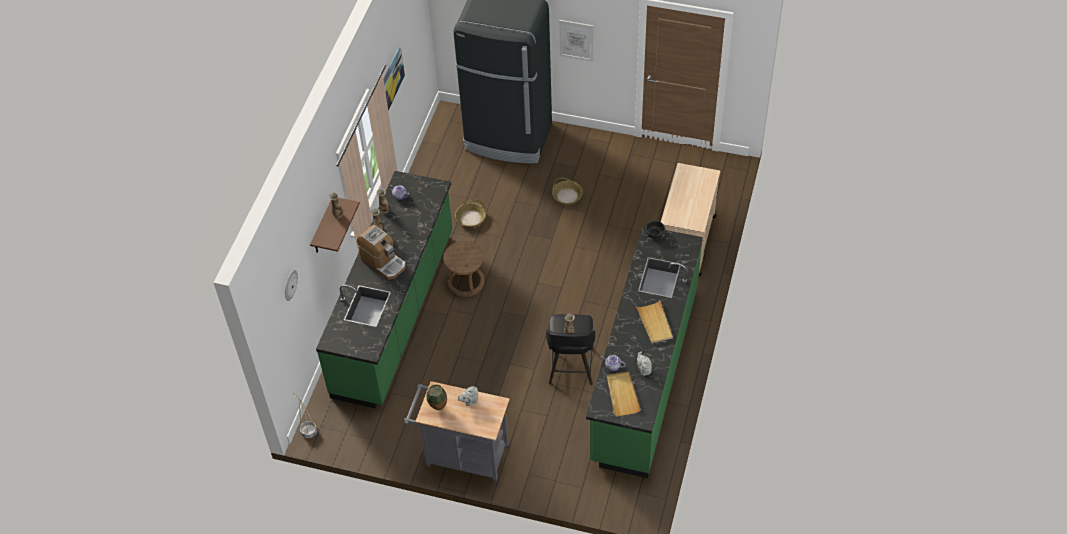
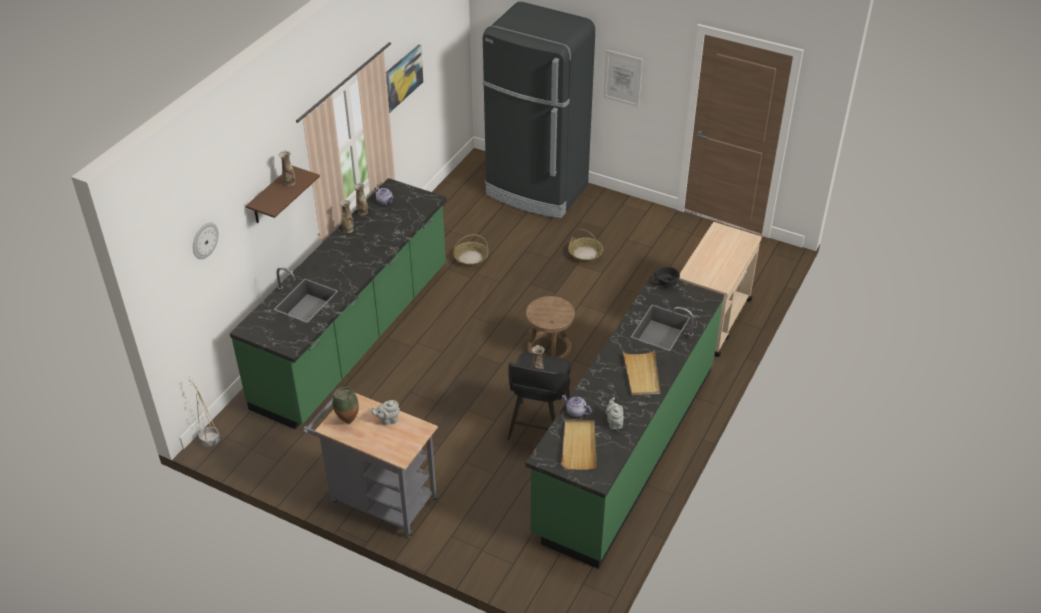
camera: 10 degrees right, 10 degrees down
coffee machine [357,224,406,280] -> none
brown stool [443,241,484,297] -> brown stool moved to [526,296,575,360]

